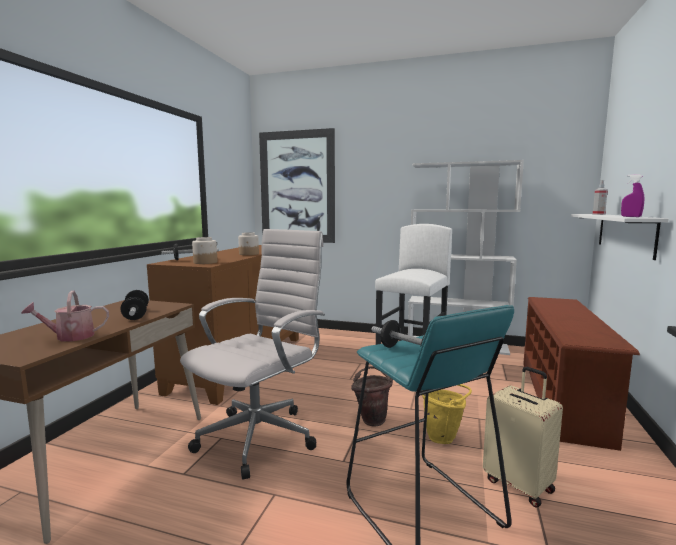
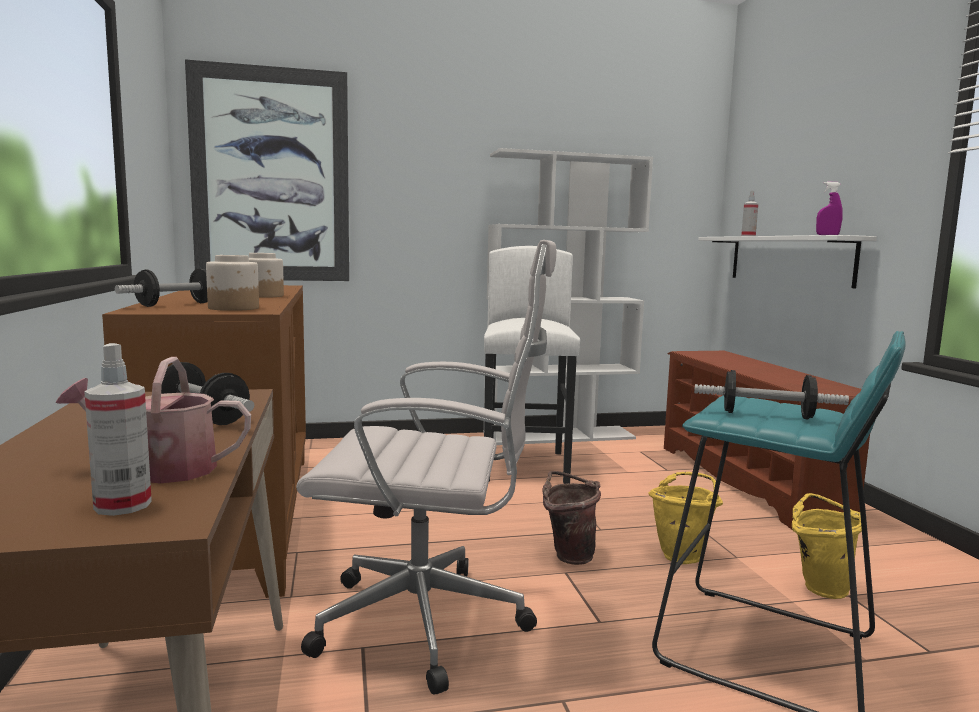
camera: 30 degrees left, 0 degrees up
watering can [21,291,109,342] -> watering can turned 45 degrees clockwise [56,357,251,484]
white office chair [180,229,325,480] -> white office chair turned 90 degrees clockwise [296,240,556,695]
beige suitcase [483,367,563,507] -> yellow bucket [792,493,862,599]
none -> spray bottle [84,343,152,516]

